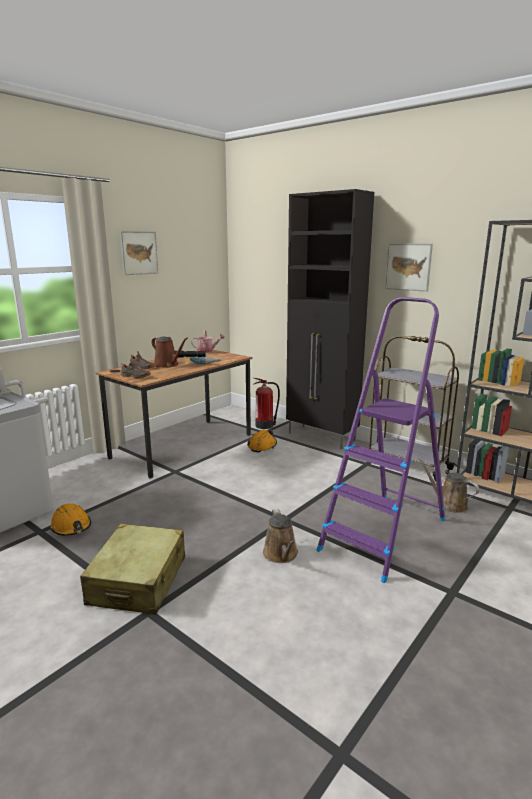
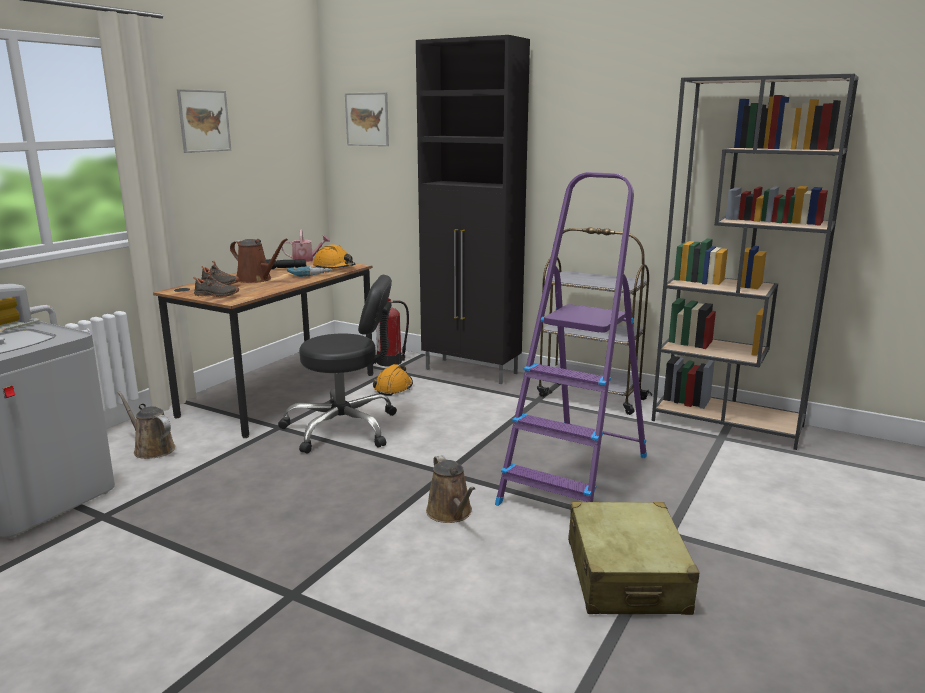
camera: 10 degrees left, 0 degrees up
orange hard hat [50,504,91,536] -> orange hard hat moved to [313,244,356,269]
beige suitcase [80,524,185,615] -> beige suitcase moved to [568,502,700,615]
picture [385,244,433,292] -> picture moved to [345,92,389,146]
brown watering can [418,457,479,513] -> brown watering can moved to [117,391,175,459]
none -> black office chair [278,275,397,454]

